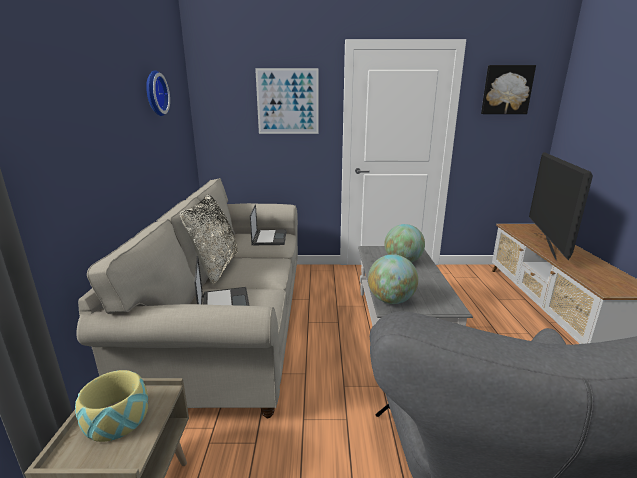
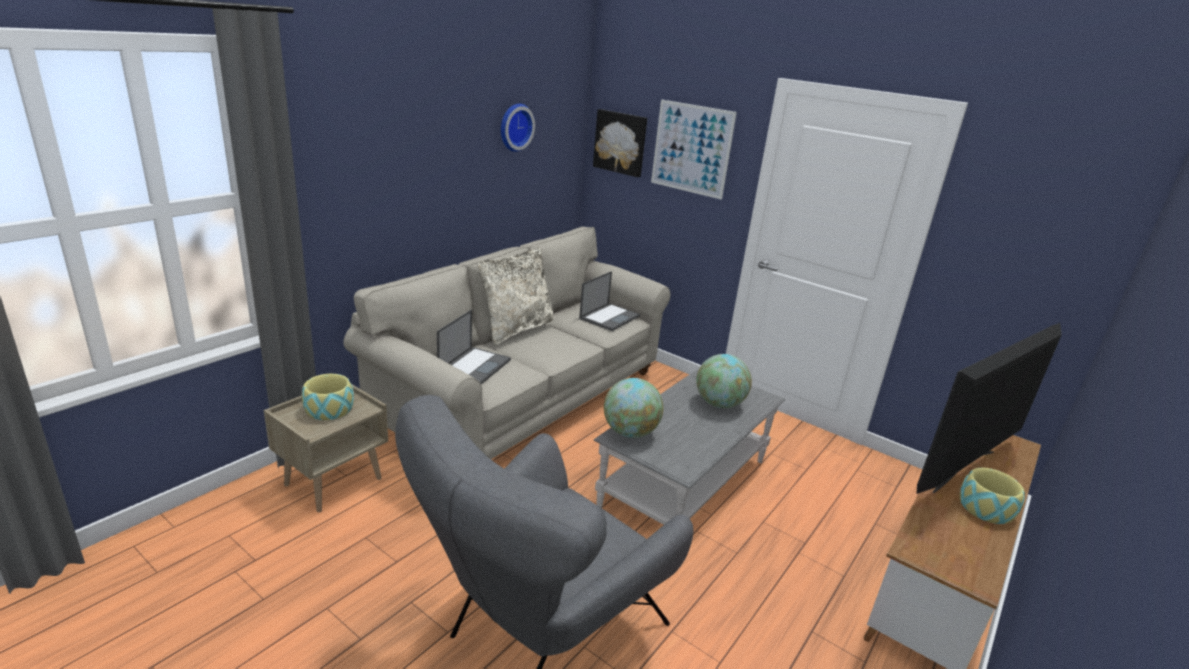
camera: 35 degrees right, 5 degrees up
picture [481,65,536,114] -> picture moved to [593,109,647,177]
none -> bowl [960,468,1025,524]

